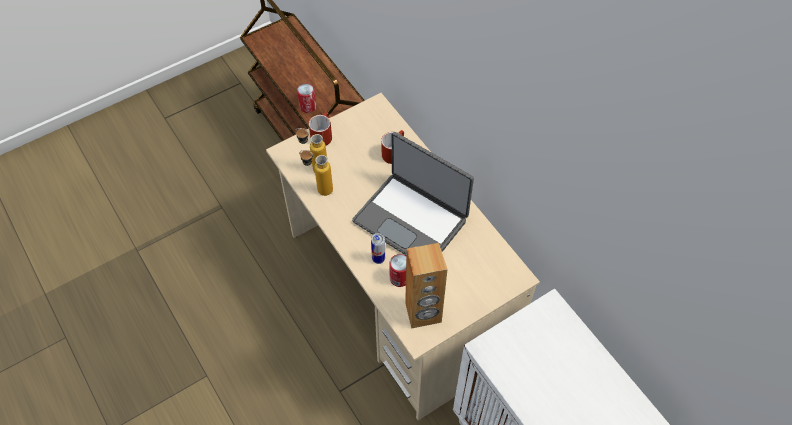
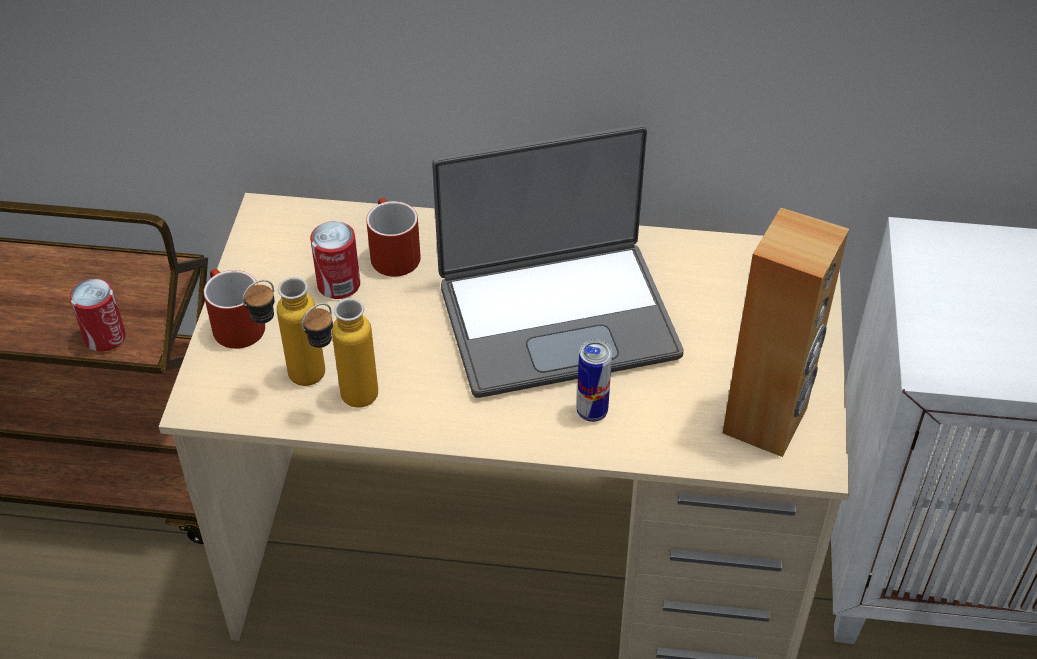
camera: 50 degrees left, 10 degrees down
can [389,254,406,287] -> can moved to [310,221,360,299]

